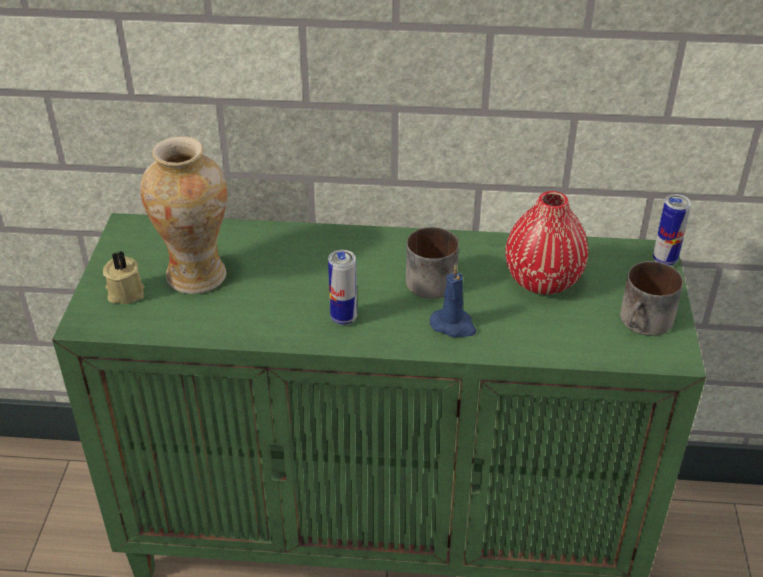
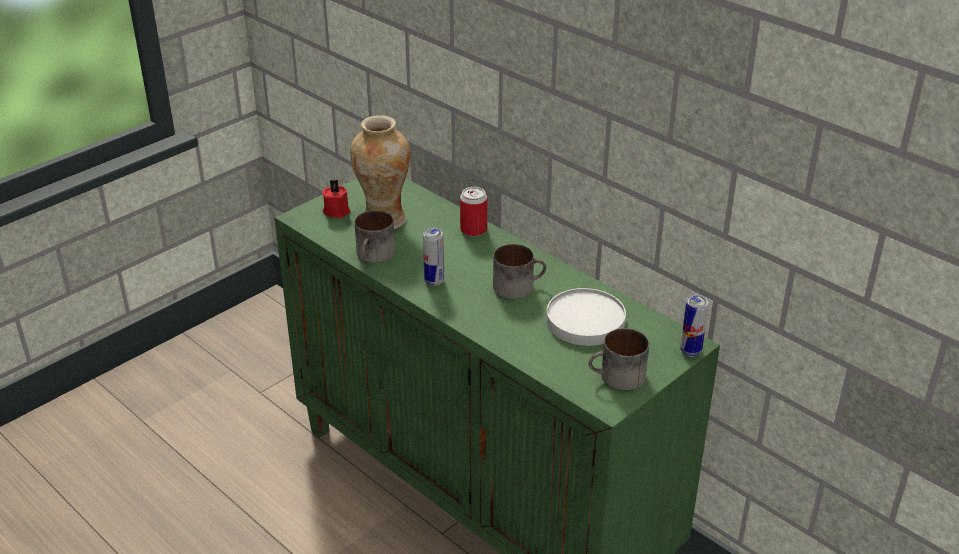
camera: 40 degrees right, 5 degrees down
beige candle [103,251,145,304] -> red candle [322,179,351,218]
blue candle [430,264,476,337] -> none
red vase [505,191,588,295] -> white plate [546,288,626,346]
none -> mug [355,210,395,263]
none -> can [460,187,487,236]

